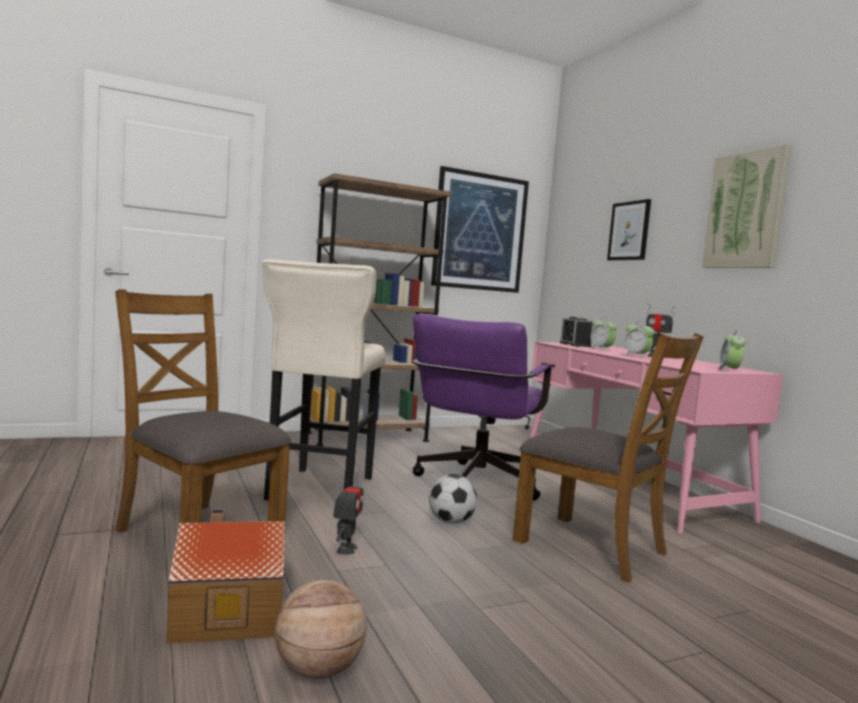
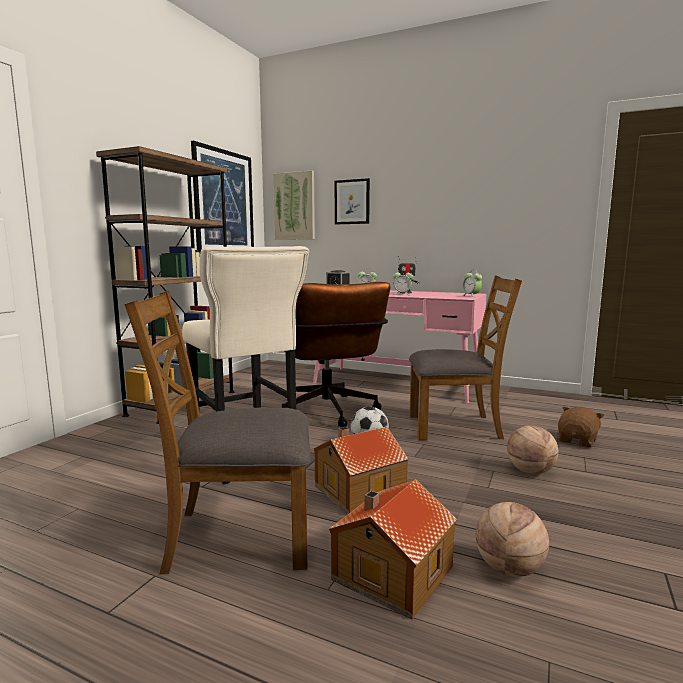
camera: 40 degrees left, 5 degrees up
toy robot [333,472,363,555] -> toy house [314,427,409,515]
purple office chair [413,314,551,500] -> brown office chair [282,282,390,427]
picture [702,144,792,268] -> picture moved to [273,171,315,240]
none -> basketball [507,425,558,474]
none -> brown plush toy [558,407,604,447]

